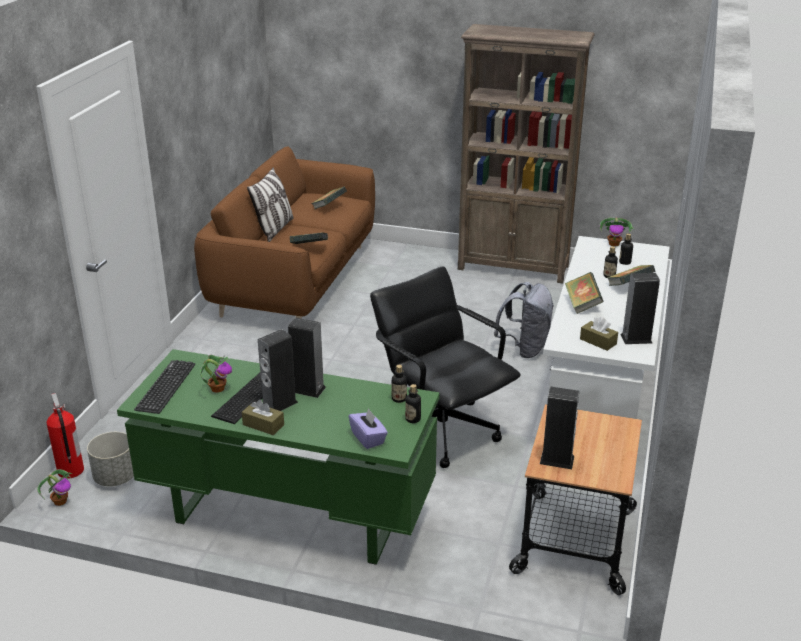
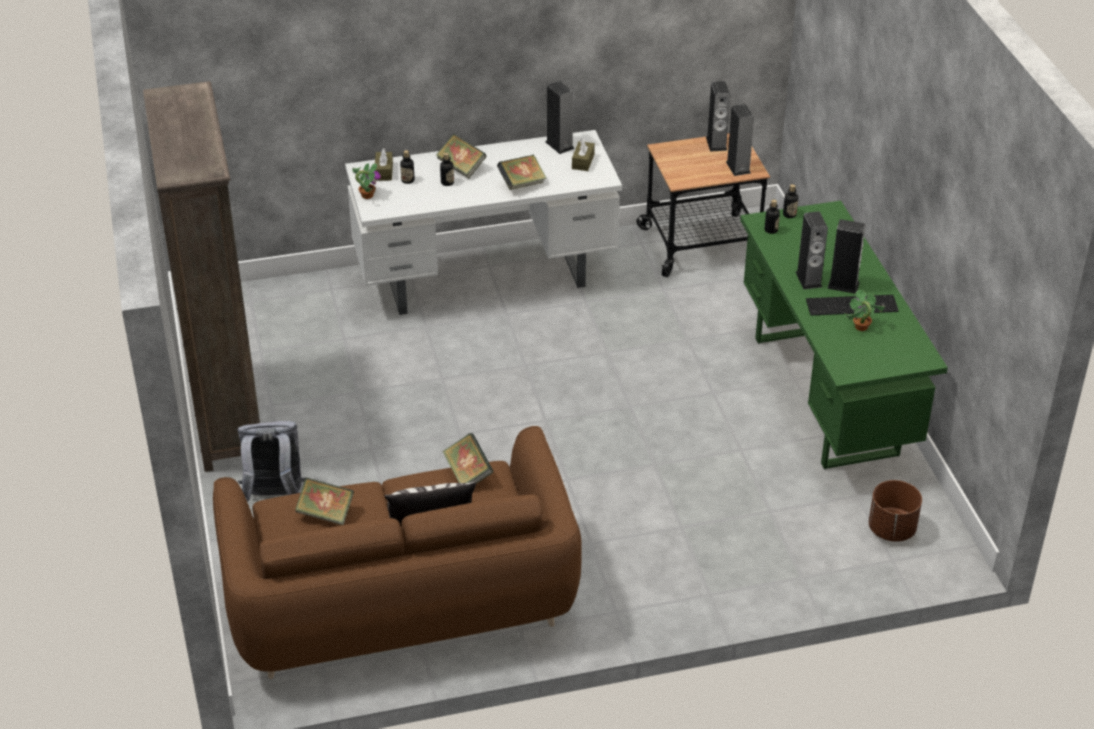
camera: 120 degrees left, 10 degrees up
potted plant [37,469,73,506] -> none
fire extinguisher [46,393,84,479] -> none
grey planter [87,432,134,486] -> brown planter [869,480,922,542]
keyboard [134,360,195,414] -> none
brown tissue box [242,399,284,435] -> brown tissue box moved to [375,148,393,181]
purple tissue box [349,408,388,449] -> none
black office chair [370,266,521,468] -> none
grey backpack [494,282,553,358] -> grey backpack moved to [237,421,306,502]
none -> speaker [706,81,730,152]

